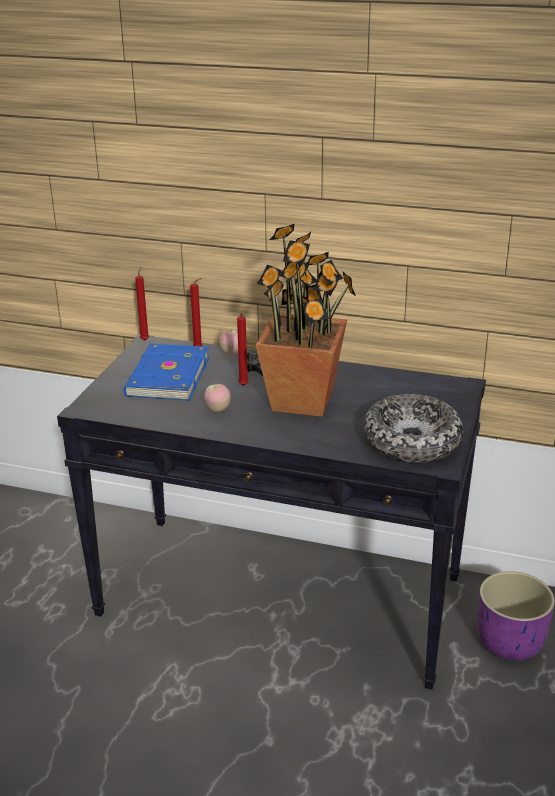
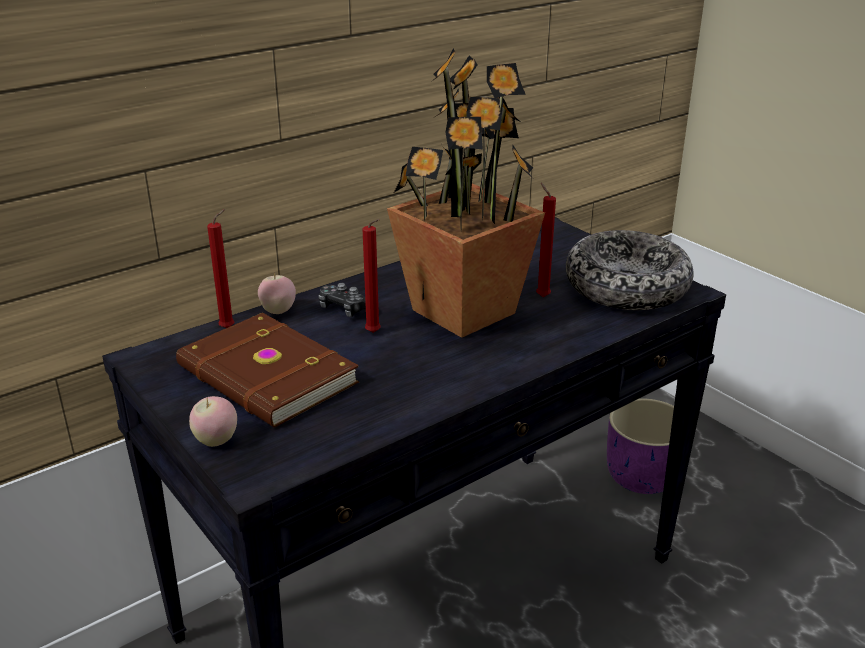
camera: 55 degrees left, 0 degrees up
blue book [124,344,209,401] -> brown book [176,313,359,427]
red candle [135,267,149,340] -> red candle moved to [536,183,556,297]
apple [204,384,231,412] -> apple moved to [189,396,237,447]

